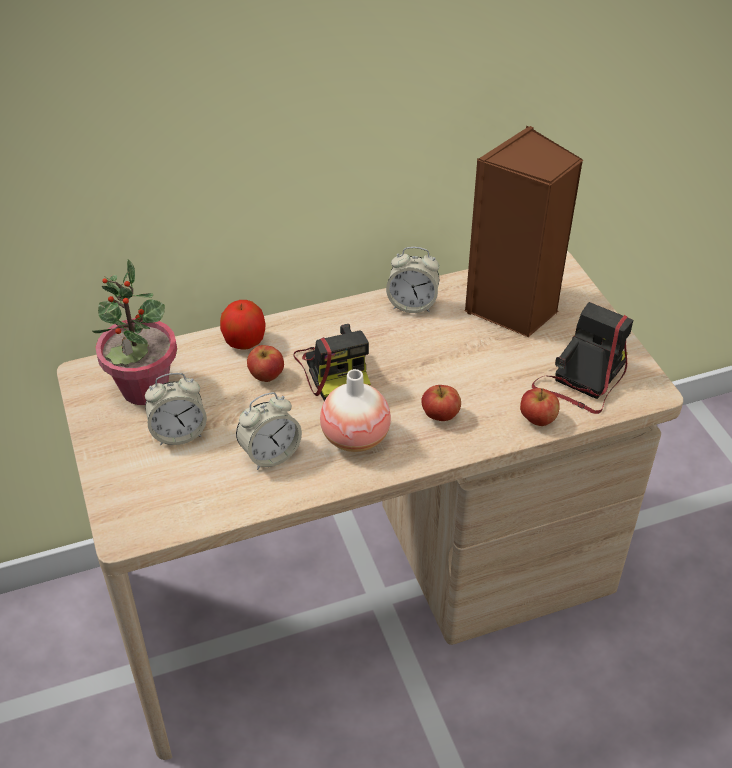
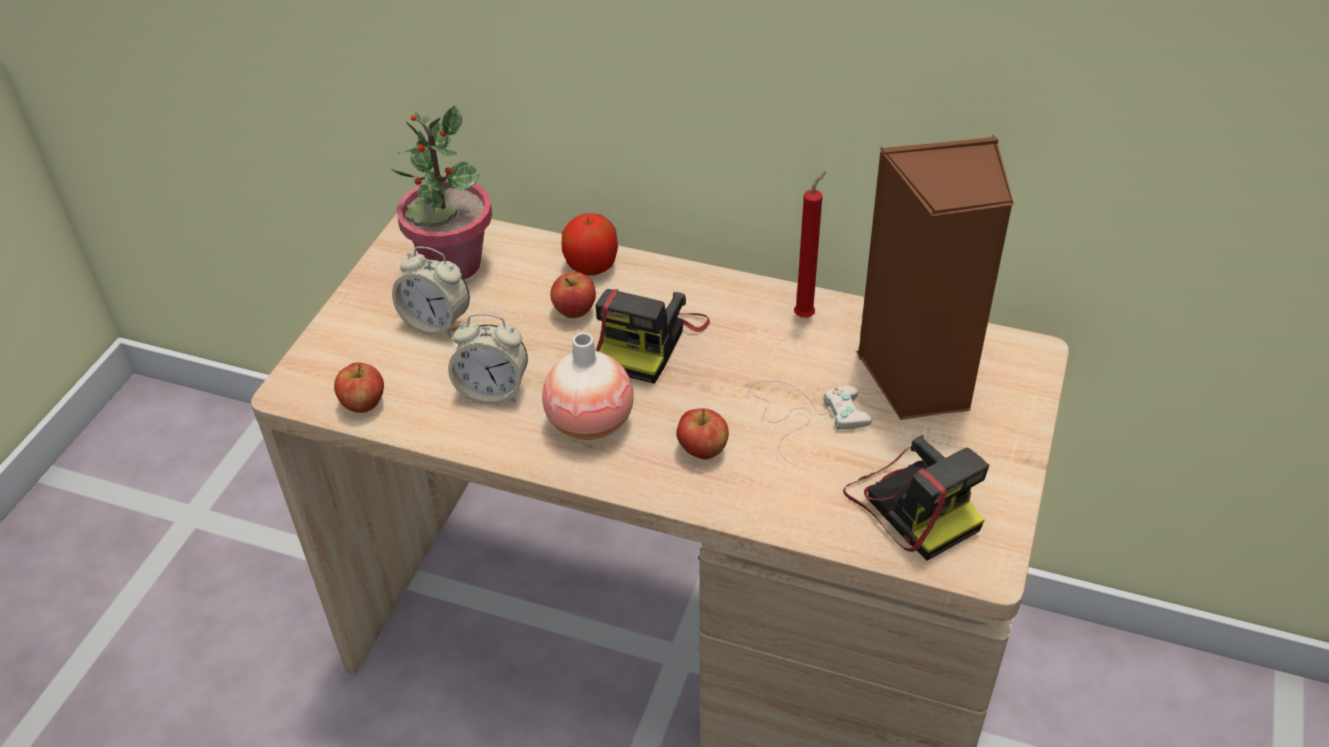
camera: 40 degrees right, 0 degrees up
alarm clock [386,247,440,313] -> red candle [794,171,826,318]
apple [520,388,560,426] -> apple moved to [334,362,384,413]
camera [532,302,633,414] -> camera turned 75 degrees clockwise [843,435,989,561]
none -> white game controller [749,380,872,466]

